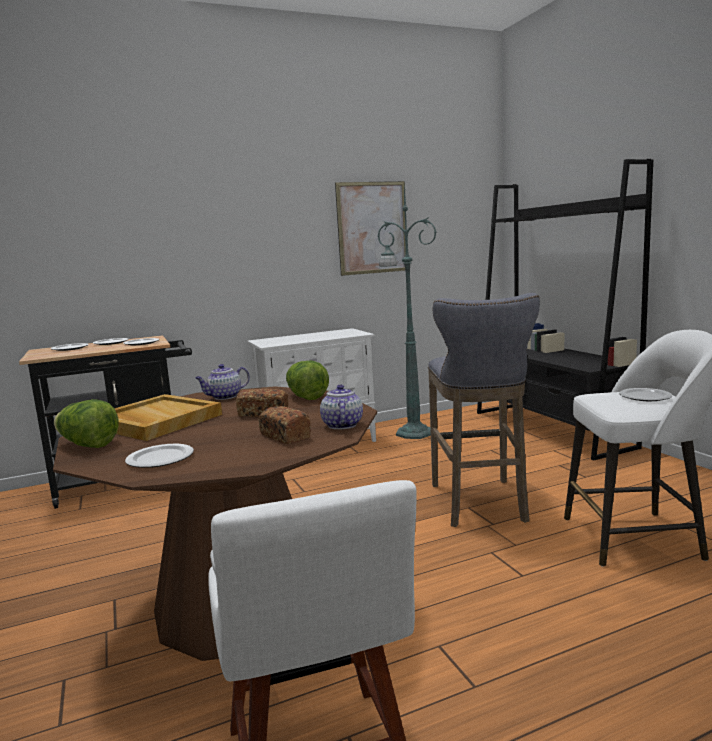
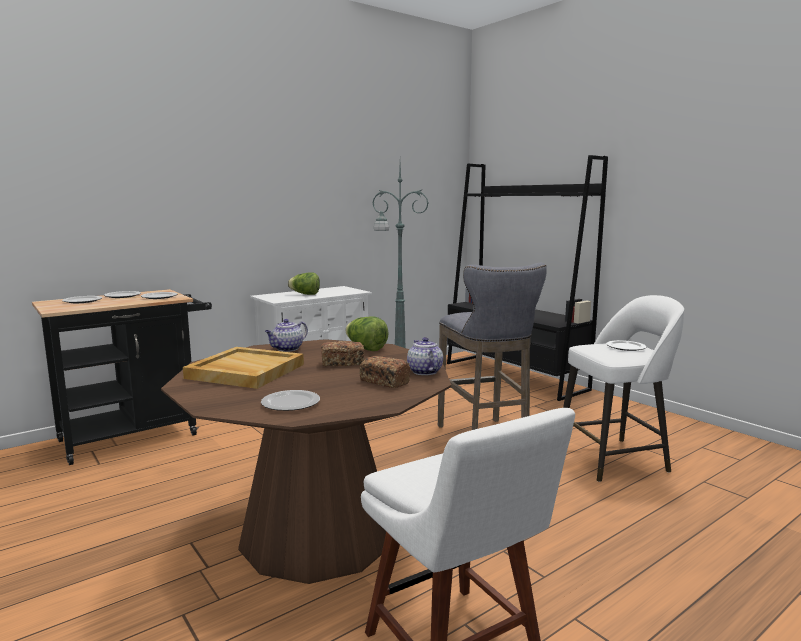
camera: 15 degrees left, 0 degrees up
lettuce [54,399,119,448] -> lettuce moved to [288,272,320,295]
picture [335,181,406,276] -> none

